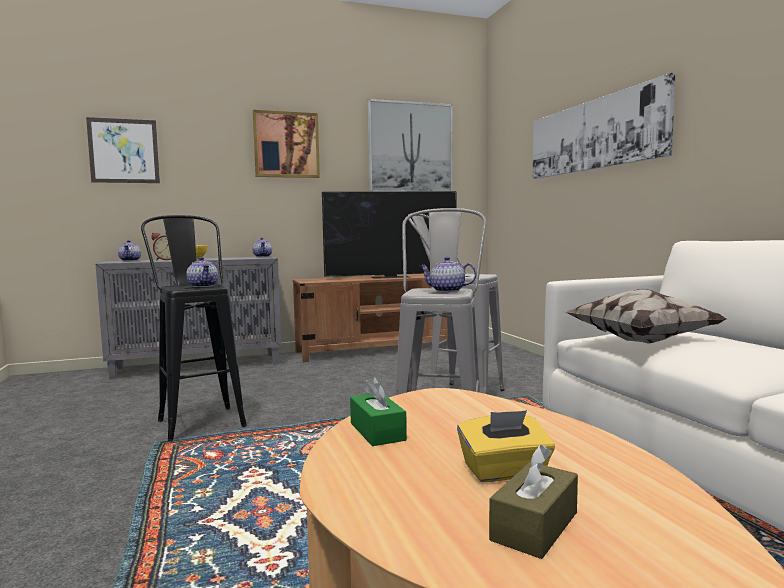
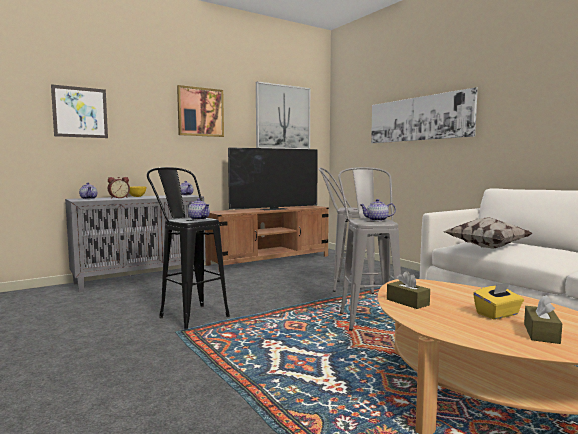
camera: 15 degrees left, 0 degrees up
green tissue box [350,376,407,446] -> brown tissue box [387,271,430,309]

